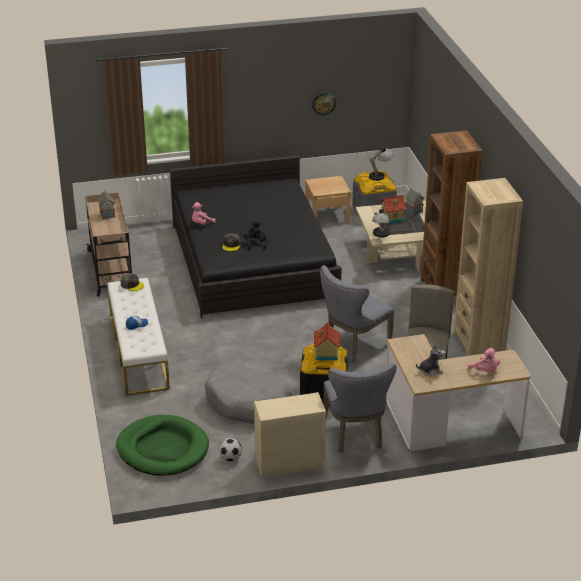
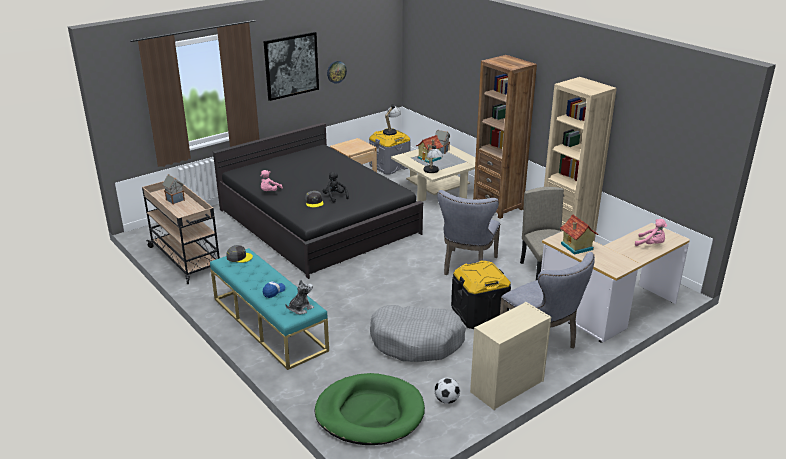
camera: 25 degrees left, 5 degrees down
white bench [107,278,170,396] -> turquoise bench [210,248,329,370]
toy house [314,323,340,360] -> toy house moved to [560,214,598,255]
plush toy [416,345,445,377] -> plush toy moved to [285,279,314,314]
none -> picture [264,32,319,101]

